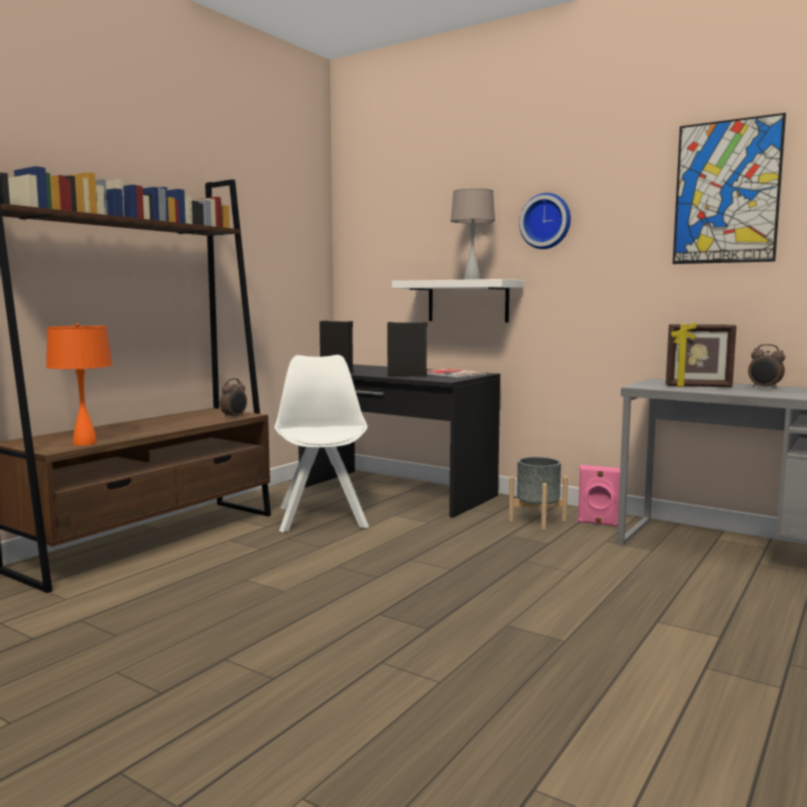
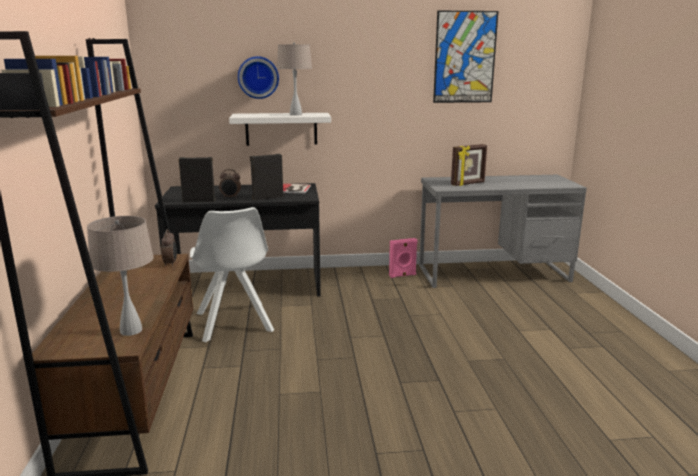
camera: 40 degrees left, 10 degrees up
orange table lamp [46,323,113,446] -> beige table lamp [87,216,154,336]
white chair [274,355,369,533] -> white chair turned 150 degrees counterclockwise [190,207,274,342]
grey planter [509,457,568,530] -> none
wall clock [519,193,571,249] -> wall clock moved to [238,56,279,99]
alarm clock [748,344,785,389] -> alarm clock moved to [219,169,241,198]

